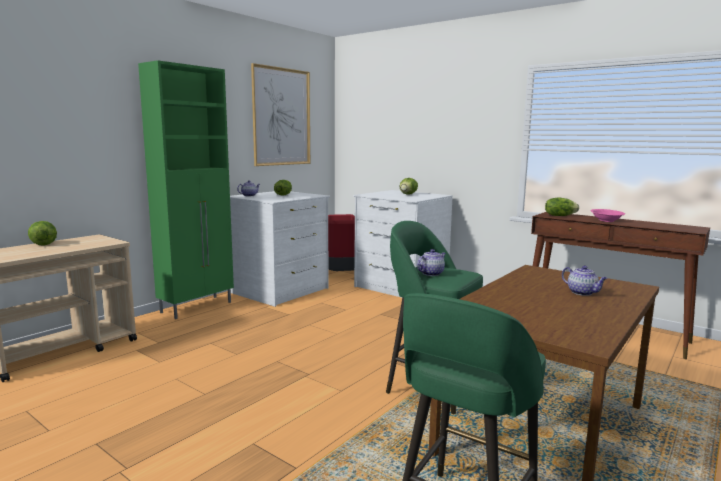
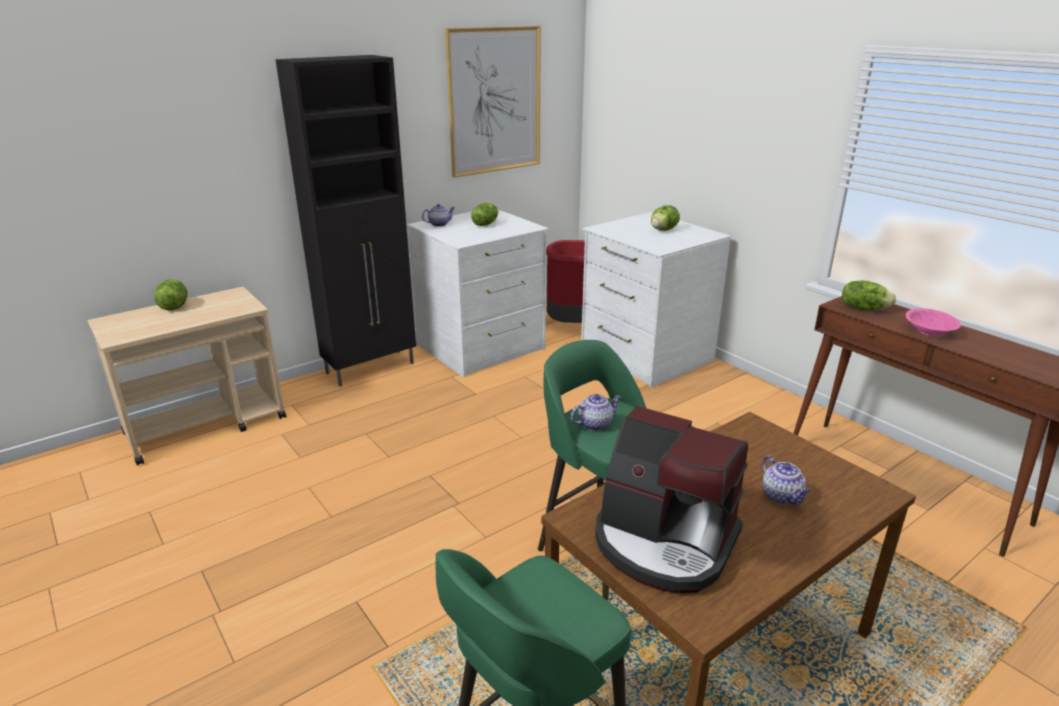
camera: 15 degrees right, 15 degrees up
green cabinet [138,60,234,319] -> black cabinet [275,55,416,386]
none -> coffee machine [595,406,748,594]

